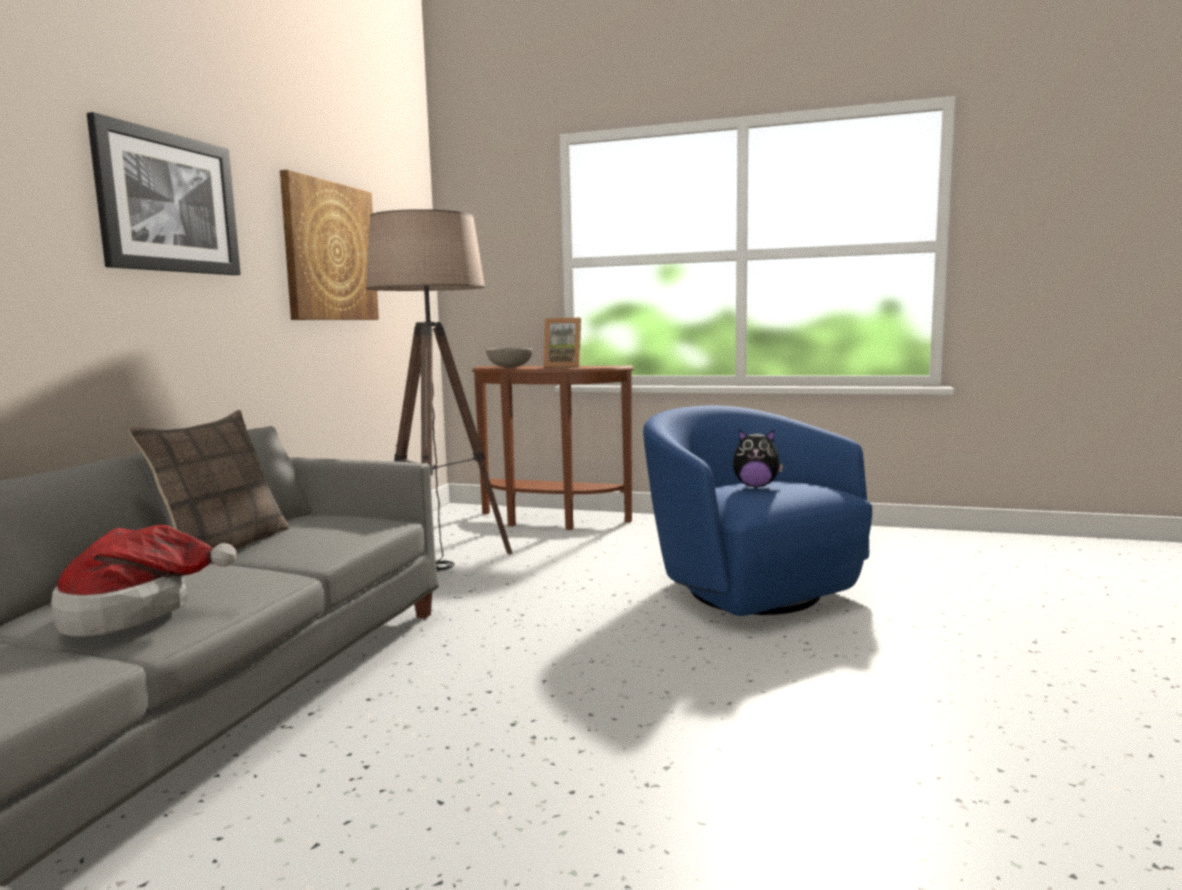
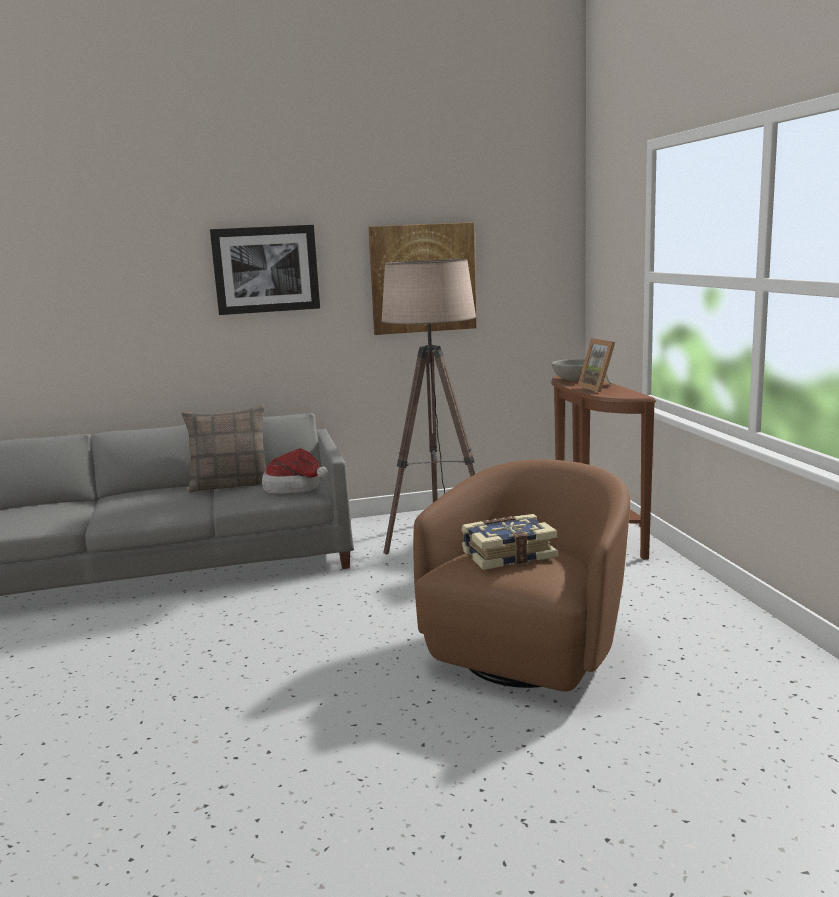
camera: 60 degrees right, 5 degrees up
hat [51,525,237,637] -> hat moved to [262,448,328,494]
blue armchair [643,406,872,616] -> brown armchair [413,459,630,691]
plush toy [733,430,783,487] -> book [462,514,557,570]

